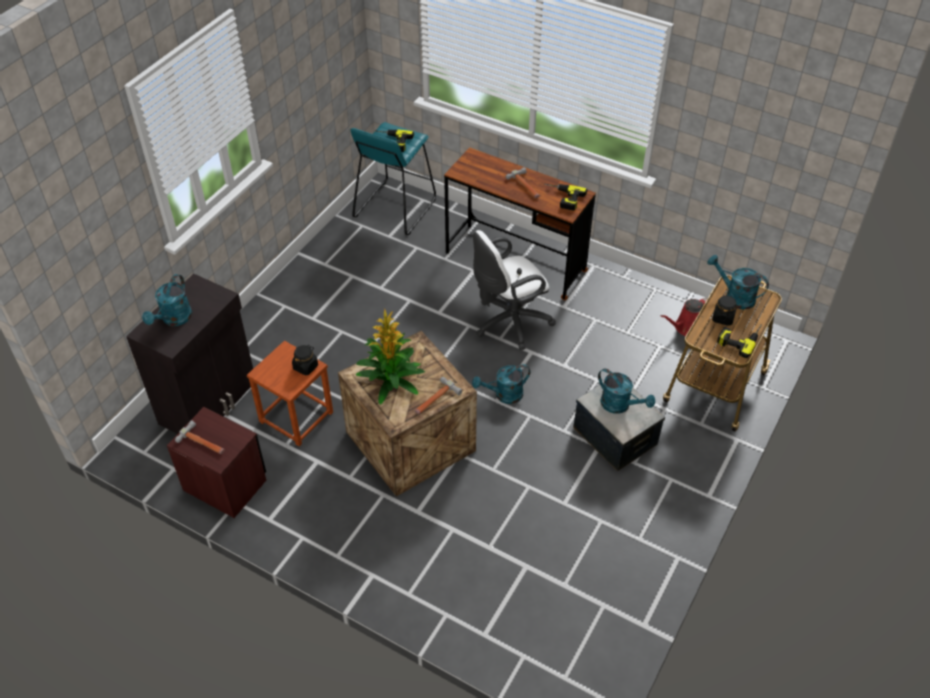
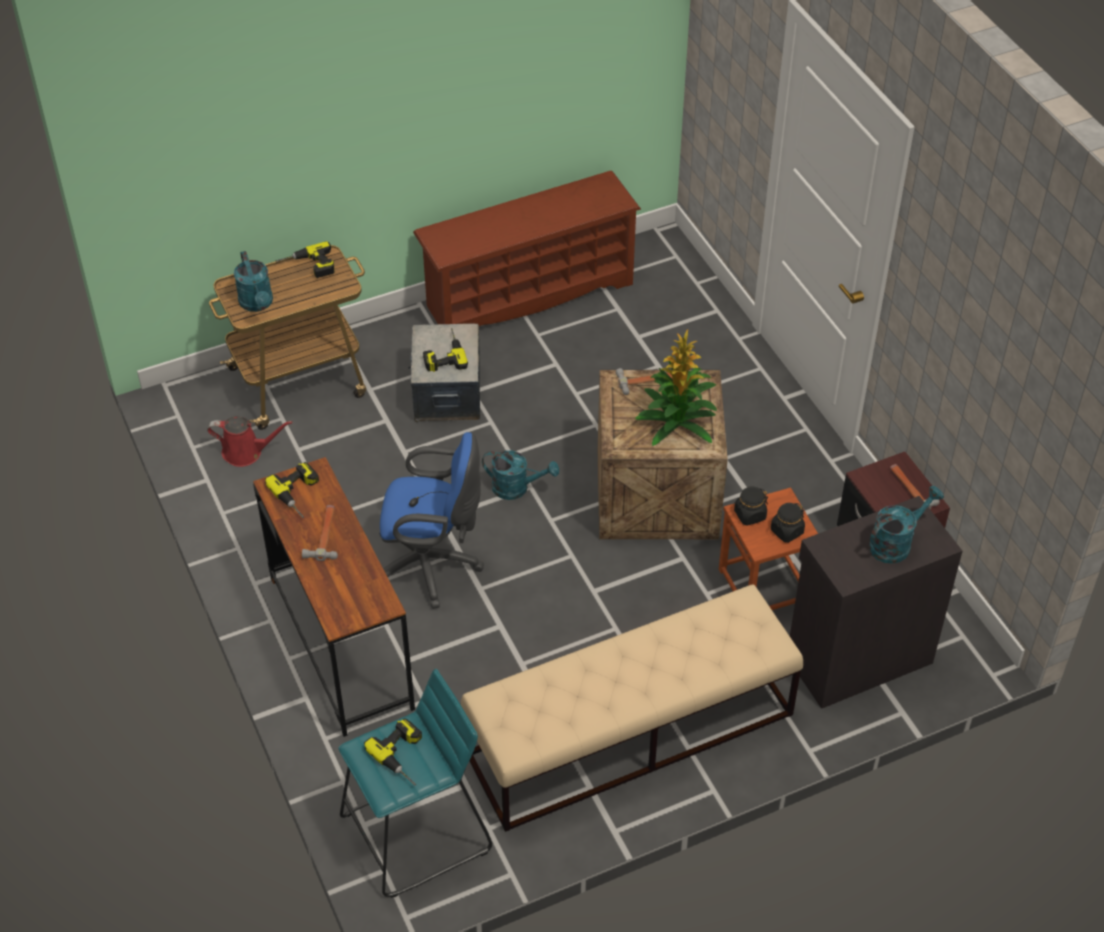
camera: 145 degrees left, 0 degrees up
white office chair [473,230,556,350] -> blue office chair [379,432,484,609]
turquoise watering can [598,369,655,414] -> power drill [423,328,468,372]
black jar [712,295,737,326] -> black jar moved to [771,503,805,543]
none -> brown shoe rack [413,171,641,326]
none -> beige bench [461,585,803,832]

